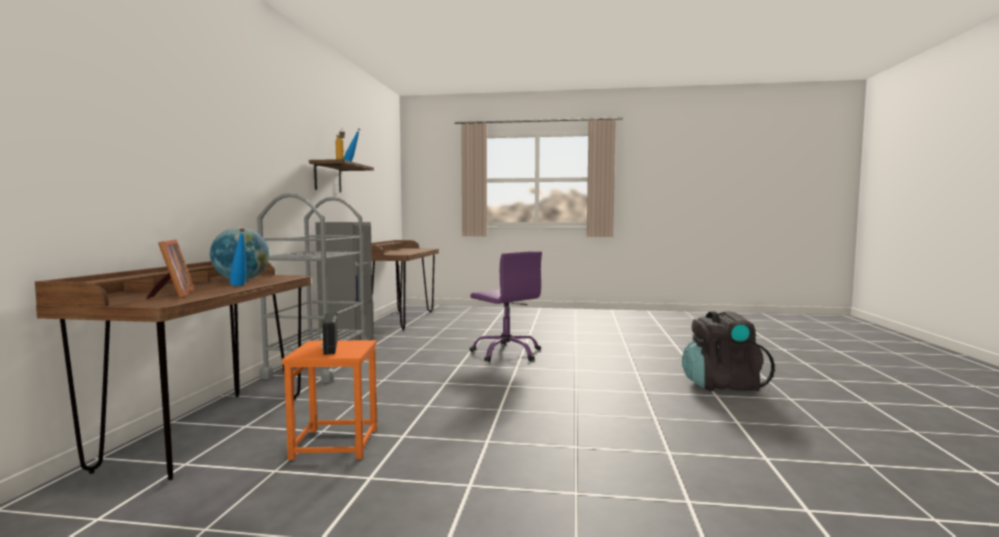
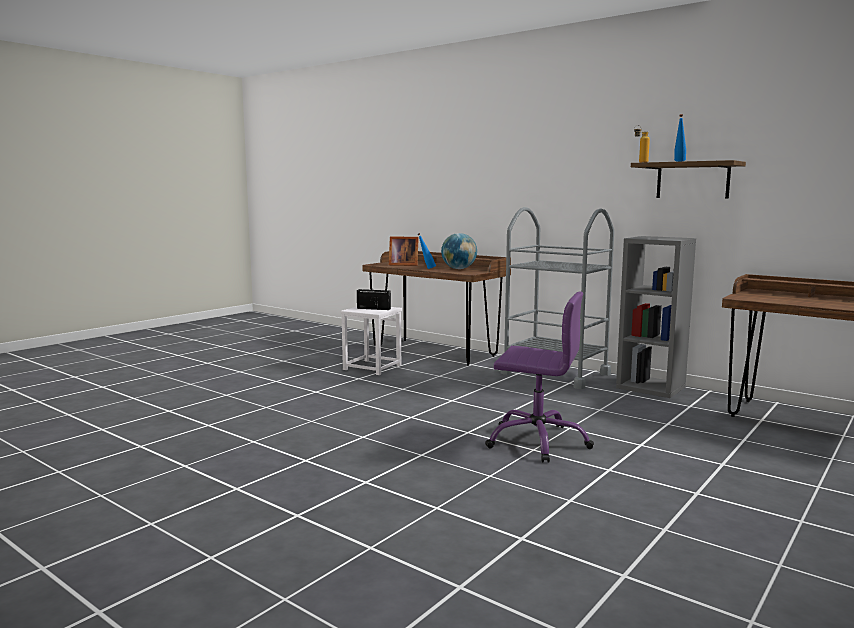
camera: 120 degrees right, 5 degrees up
orange stool [282,340,377,460] -> white stool [340,307,402,375]
purple office chair [470,251,542,362] -> purple office chair turned 150 degrees counterclockwise [485,291,594,463]
black backpack [682,311,775,391] -> none

